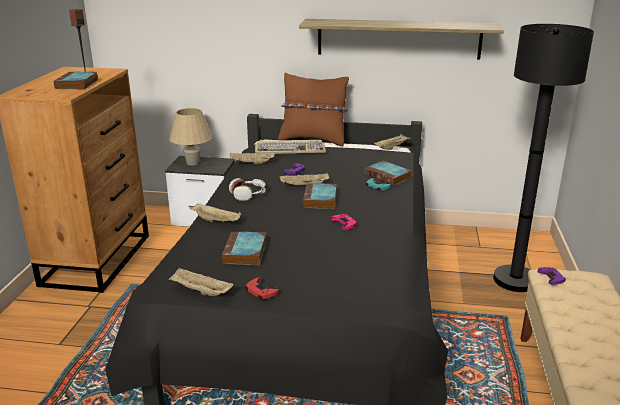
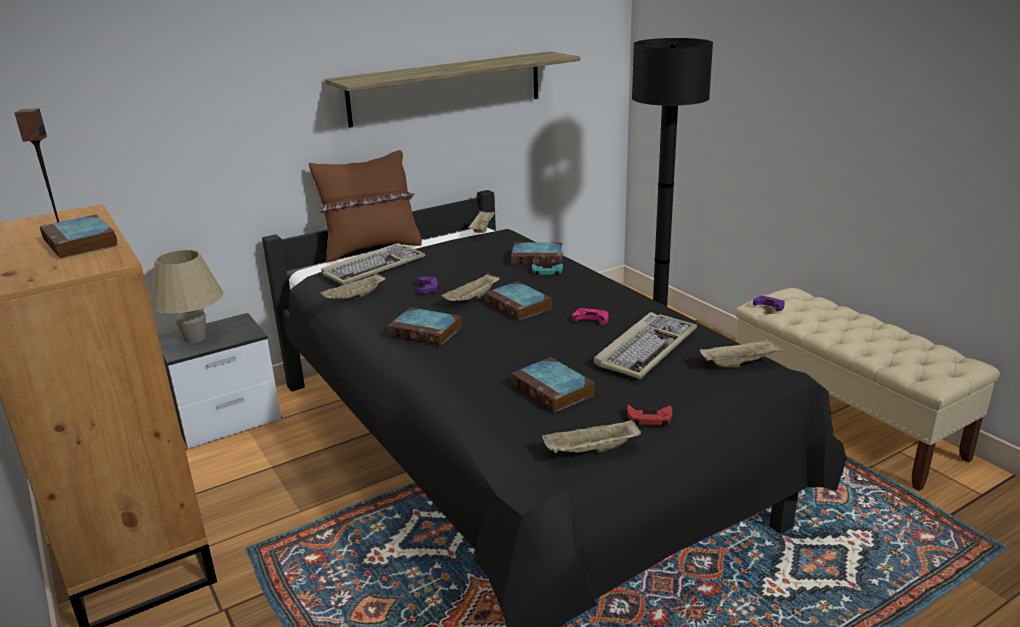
camera: 40 degrees left, 0 degrees up
beige tray [190,203,241,222] -> beige tray moved to [700,338,785,368]
headphones [229,178,266,201] -> book [388,308,462,346]
none -> keyboard [594,312,697,379]

